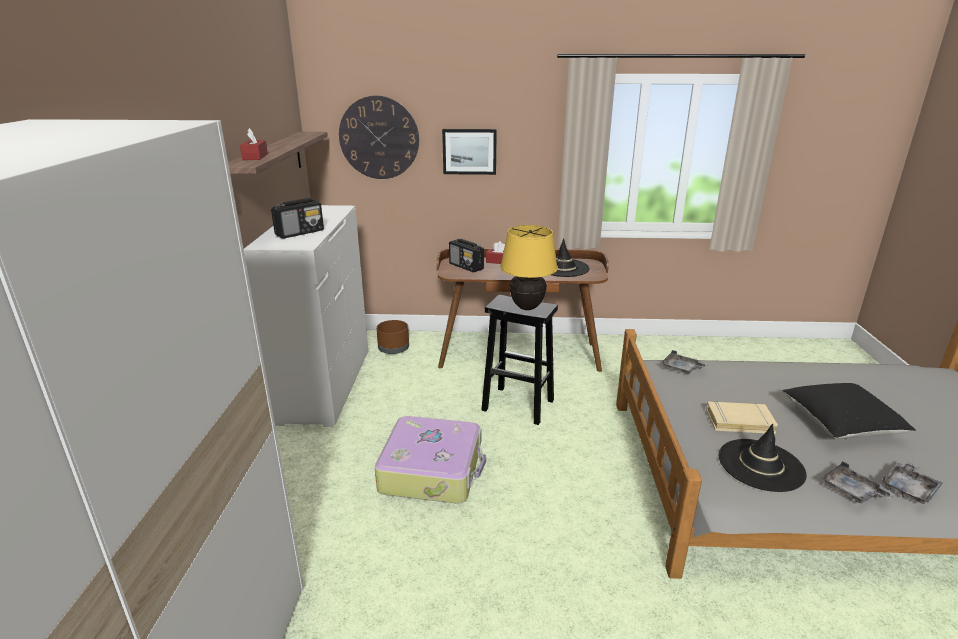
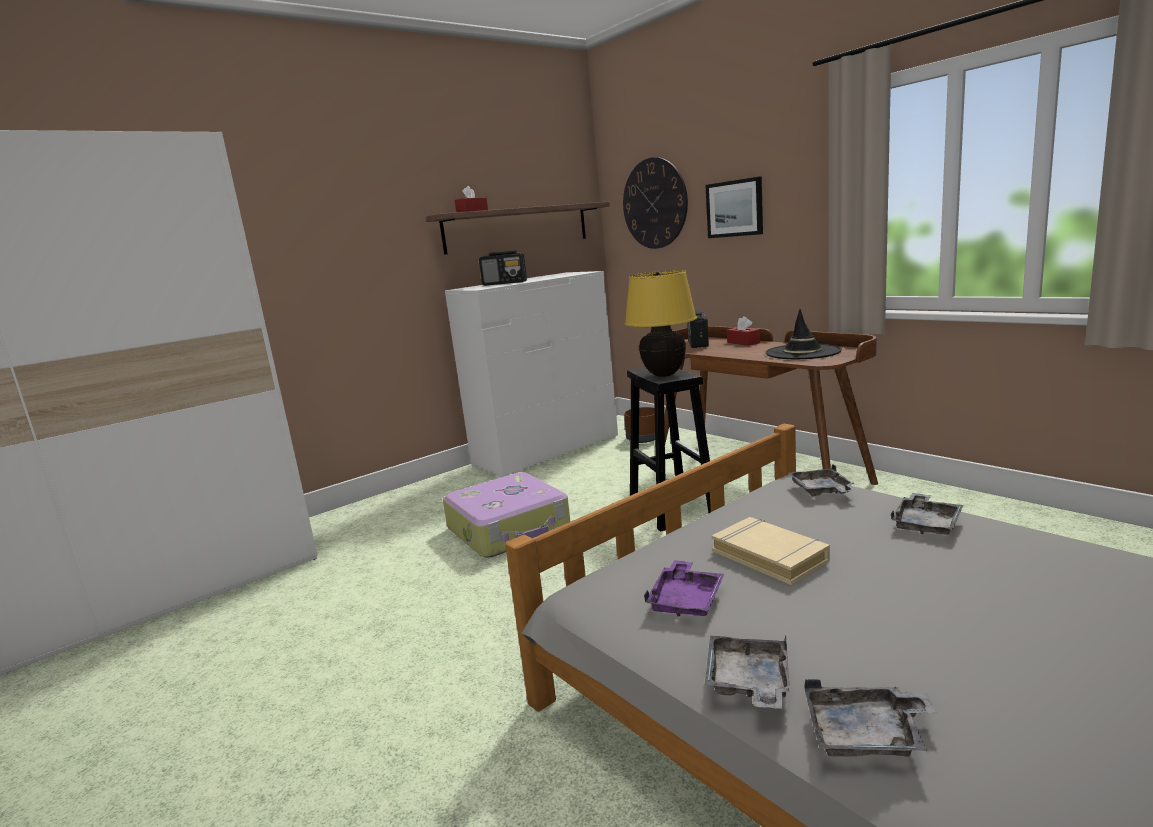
camera: 50 degrees right, 10 degrees down
black hat [719,424,807,492] -> purple tray [644,560,724,617]
black pillow [782,383,916,439] -> none
none -> grey tray [891,493,963,534]

